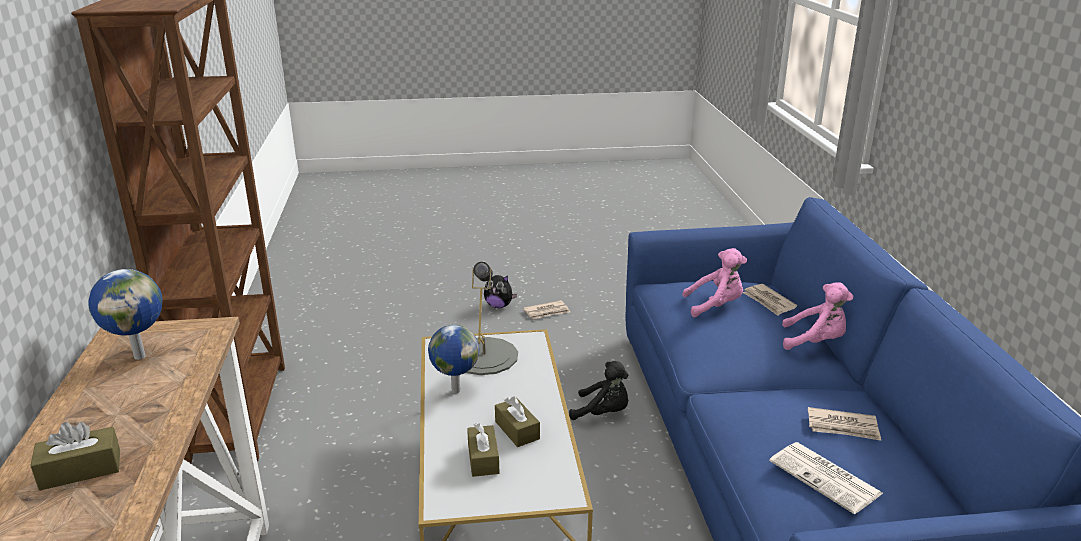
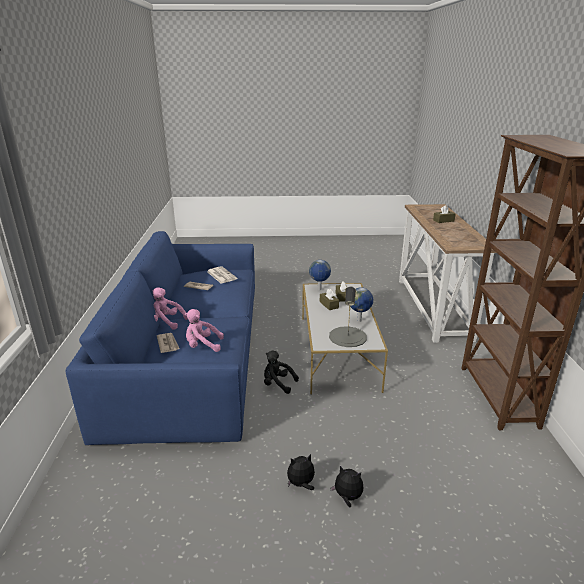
camera: 175 degrees left, 0 degrees up
globe [88,269,162,360] -> globe moved to [309,260,331,290]
newspaper [523,300,570,319] -> plush toy [287,454,315,490]

